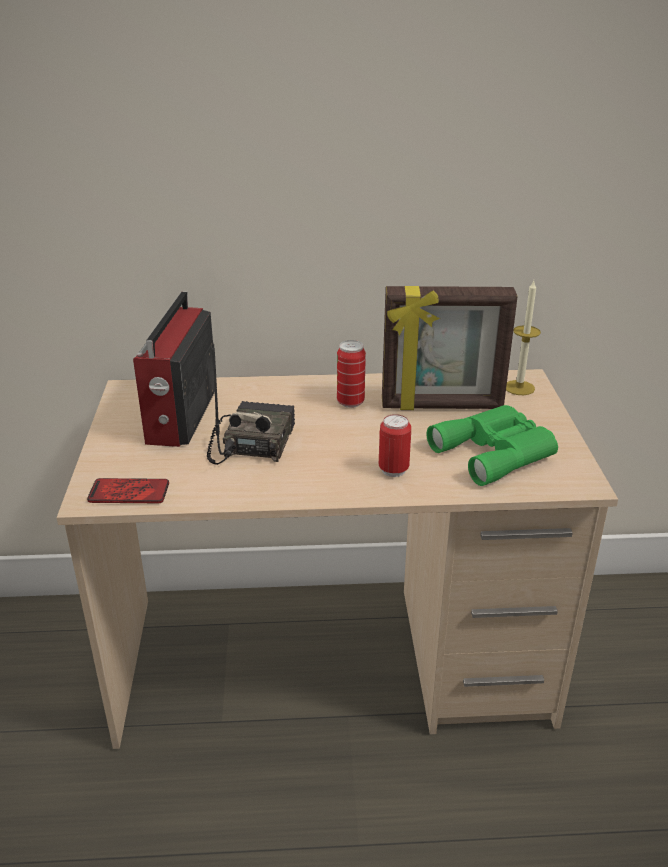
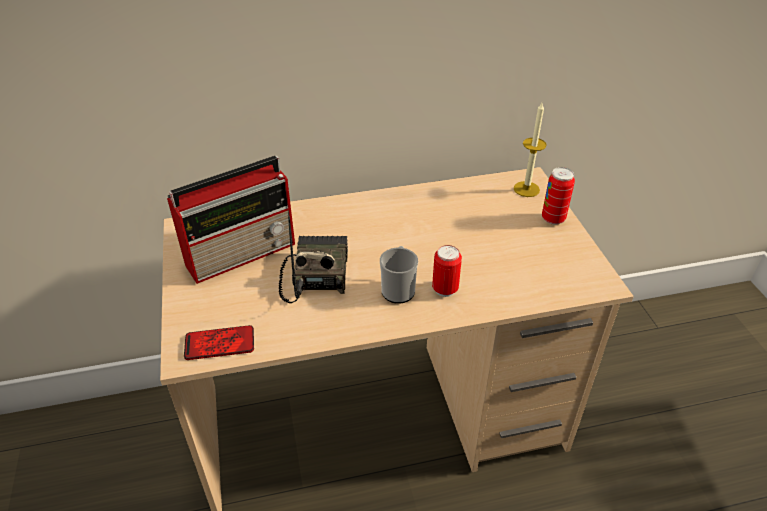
camera: 10 degrees left, 10 degrees up
radio [133,292,215,447] -> radio turned 120 degrees counterclockwise [167,156,295,284]
can [337,340,366,408] -> can moved to [542,167,575,225]
picture frame [382,286,518,410] -> none
green binoculars [426,405,558,486] -> none
none -> mug [380,246,418,304]

